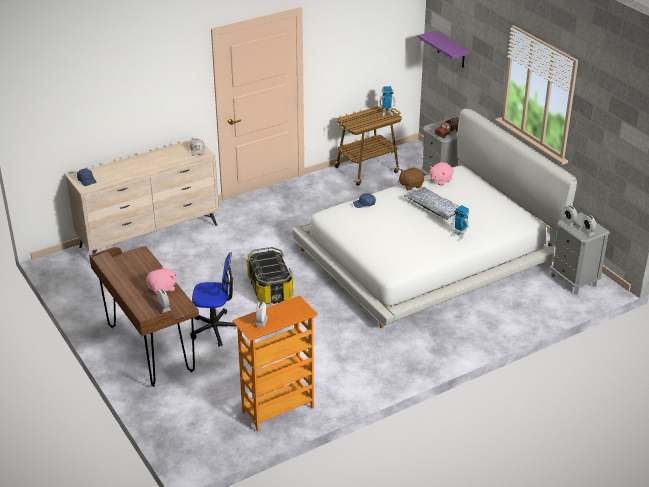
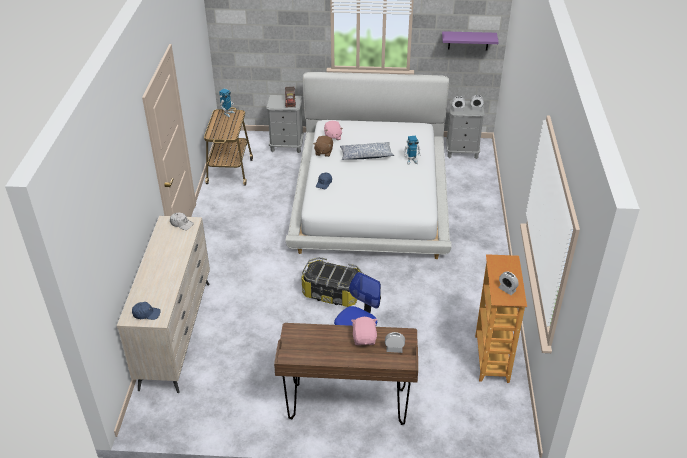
camera: 55 degrees left, 5 degrees up
purple shelf [418,31,470,68] -> purple shelf moved to [442,31,498,51]

